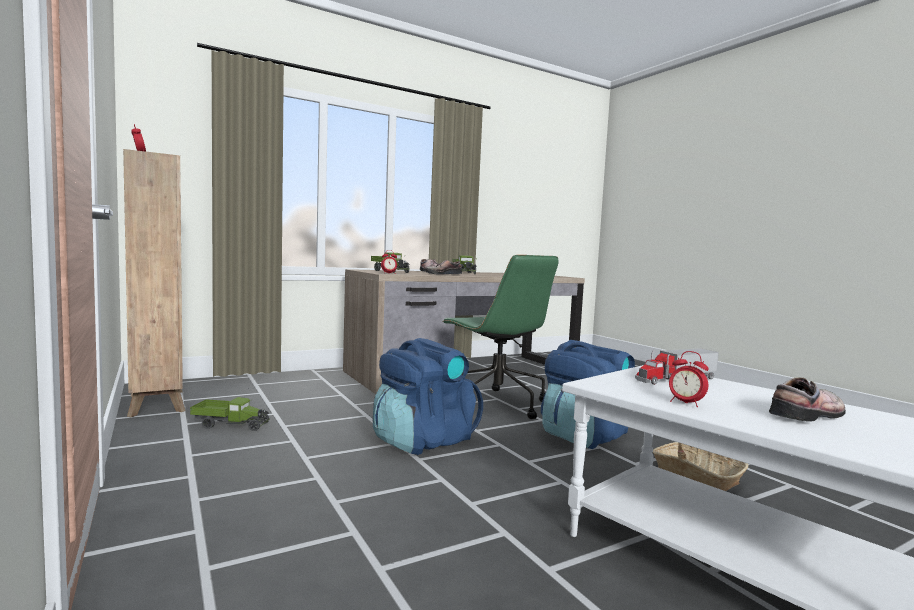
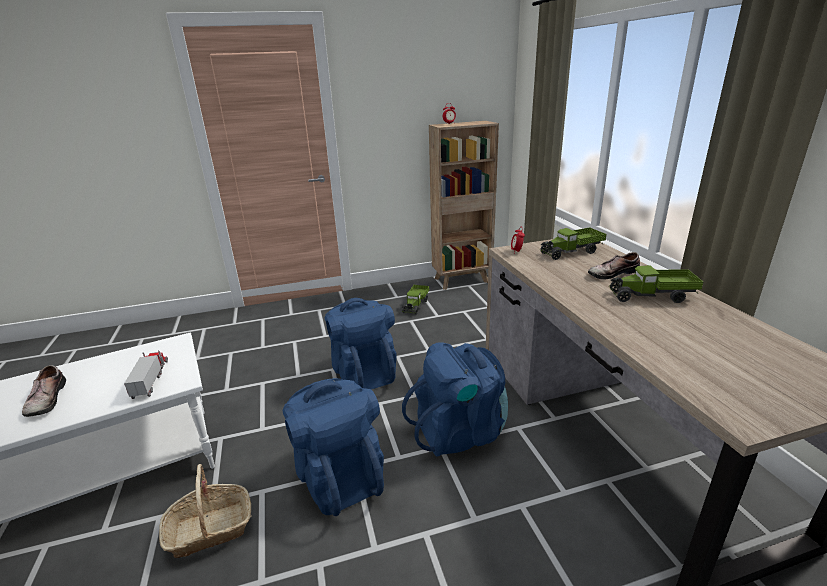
camera: 105 degrees right, 20 degrees up
shoe [425,260,462,275] -> none
green office chair [442,255,559,419] -> blue backpack [402,342,508,457]
alarm clock [669,351,709,407] -> none

